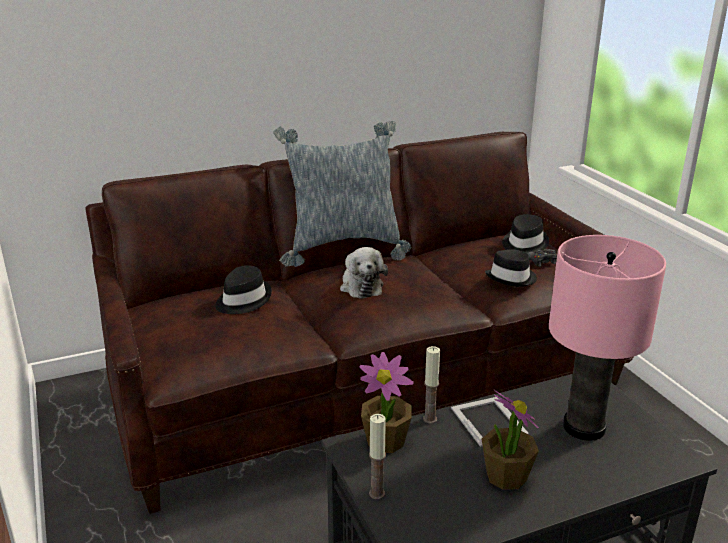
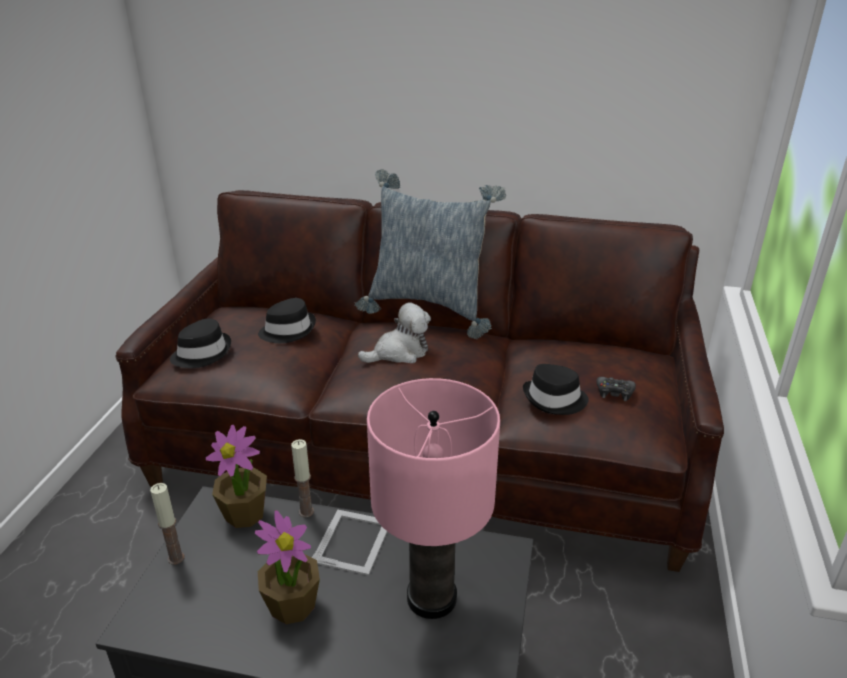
camera: 35 degrees right, 5 degrees up
plush toy [340,247,388,299] -> plush toy turned 135 degrees counterclockwise [358,302,431,363]
black hat [502,214,549,253] -> black hat moved to [170,318,231,368]

